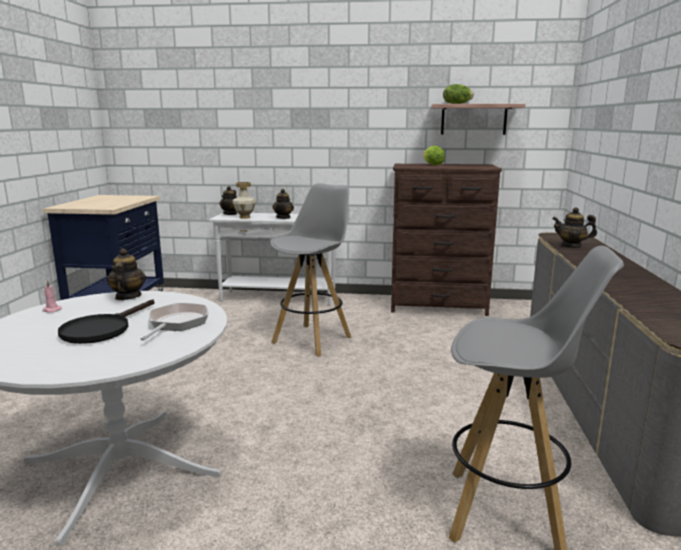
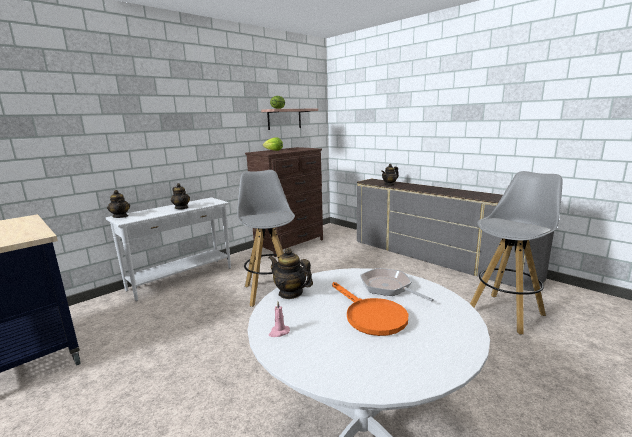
camera: 50 degrees left, 0 degrees up
black frying pan [58,299,154,344] -> orange frying pan [332,282,408,336]
vase [233,182,256,219] -> none

